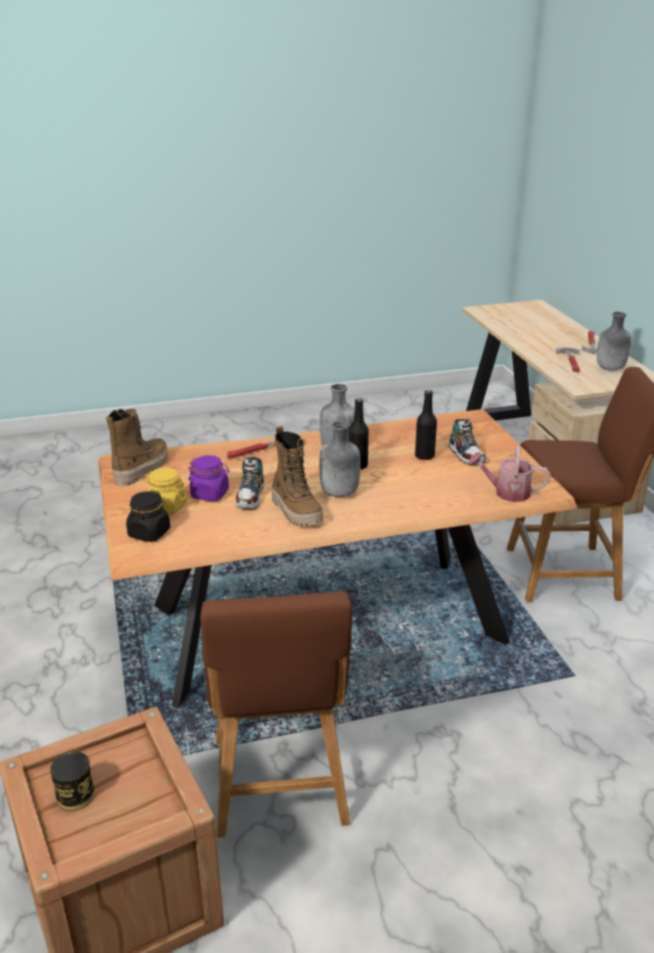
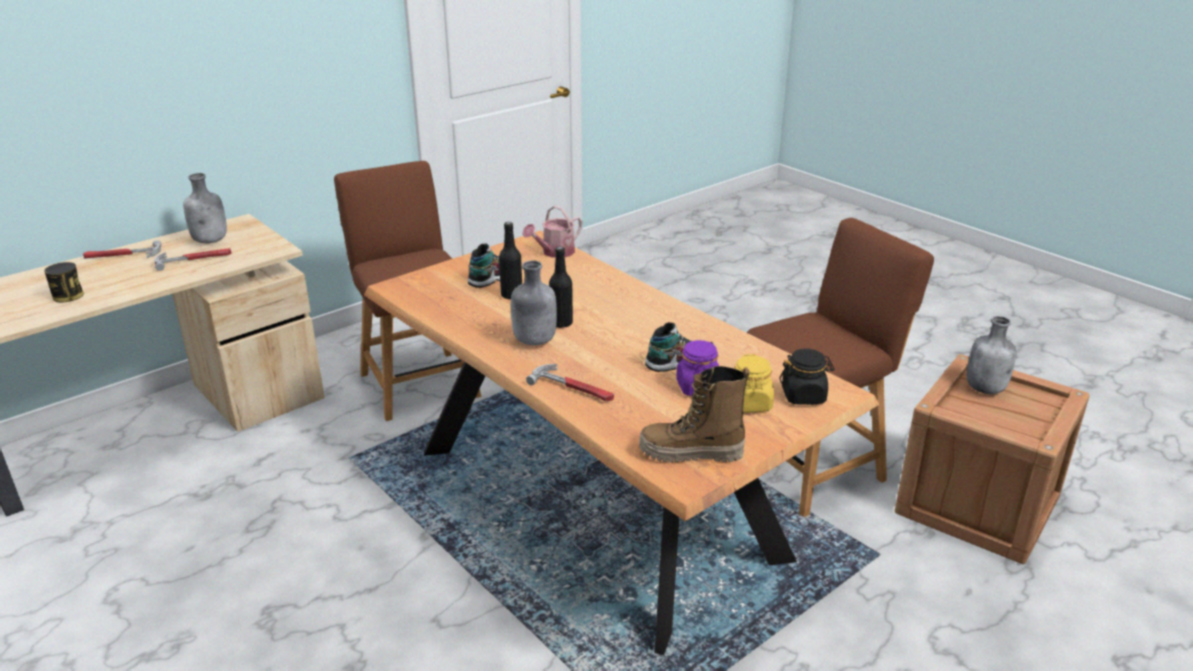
camera: 115 degrees left, 0 degrees up
can [50,752,95,811] -> can moved to [44,262,84,303]
boot [271,426,323,527] -> none
grey bottle [319,421,361,497] -> grey bottle moved to [967,316,1016,394]
watering can [468,446,551,502] -> watering can turned 60 degrees clockwise [523,206,582,258]

